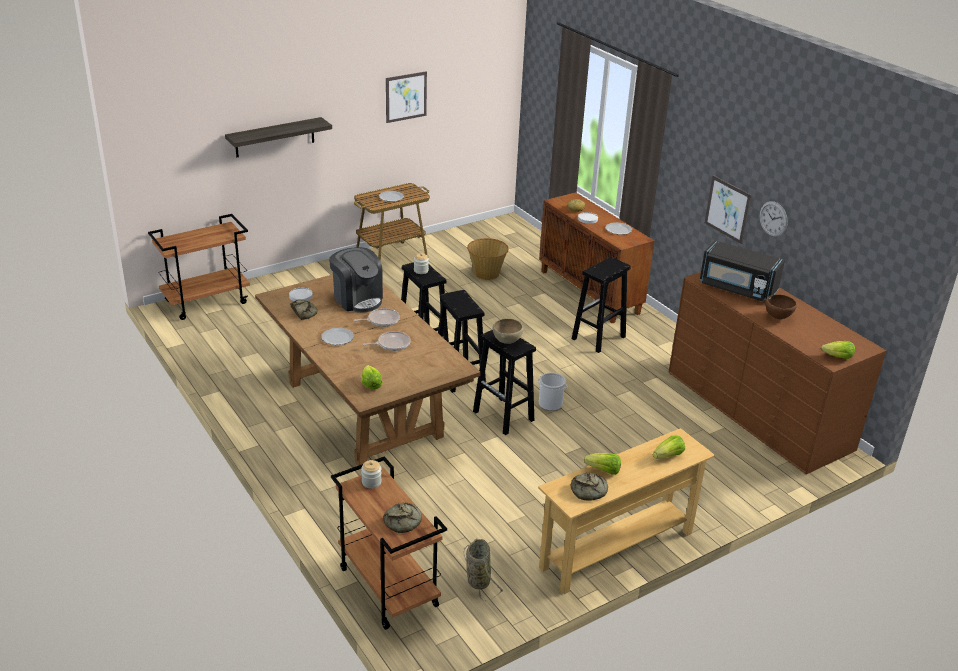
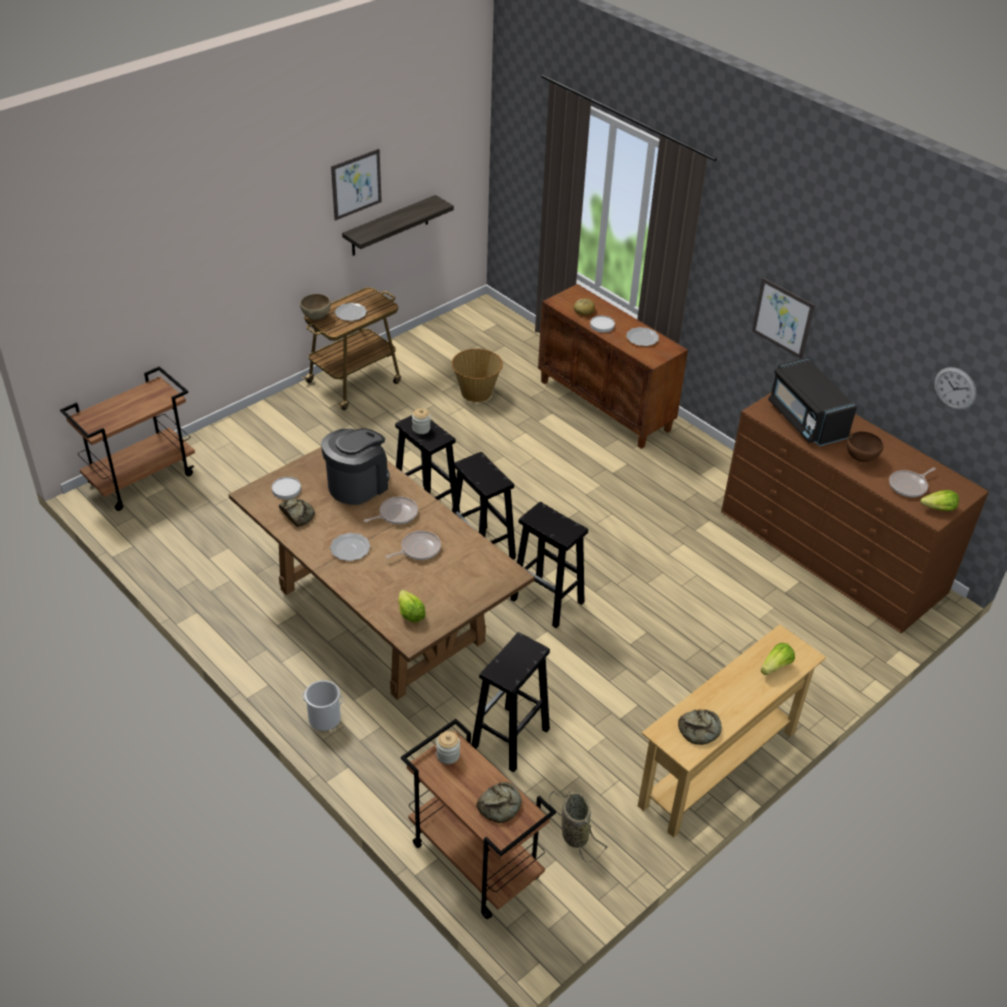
camera: 10 degrees left, 10 degrees up
shelf [225,117,332,157] -> shelf moved to [342,195,454,256]
coffee machine [329,247,383,313] -> coffee machine turned 90 degrees counterclockwise [321,428,390,505]
brown bowl [492,319,523,344] -> brown bowl moved to [300,294,331,319]
bucket [537,373,567,411] -> bucket moved to [302,680,343,731]
black stool [572,257,631,353] -> black stool moved to [471,632,550,772]
lettuce [584,453,621,475] -> none
black microwave [700,240,785,301] -> black microwave turned 45 degrees clockwise [768,358,857,446]
wall clock [760,201,788,237] -> wall clock moved to [934,367,976,410]
none -> frying pan [889,468,936,497]

